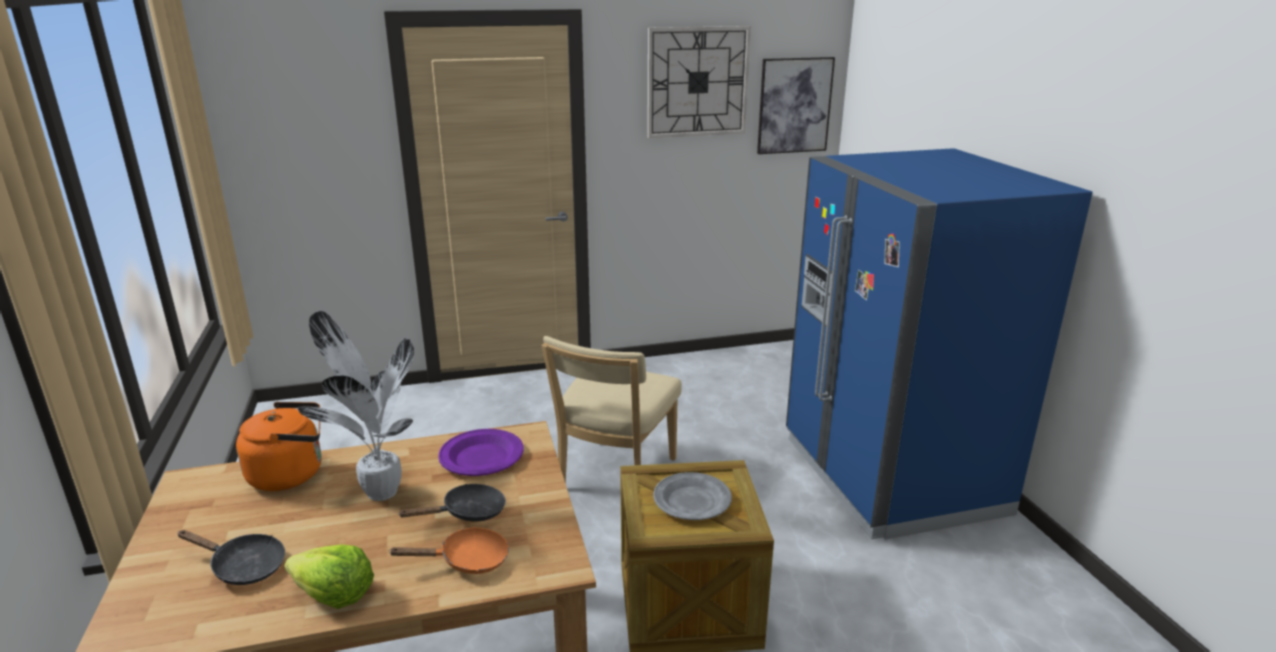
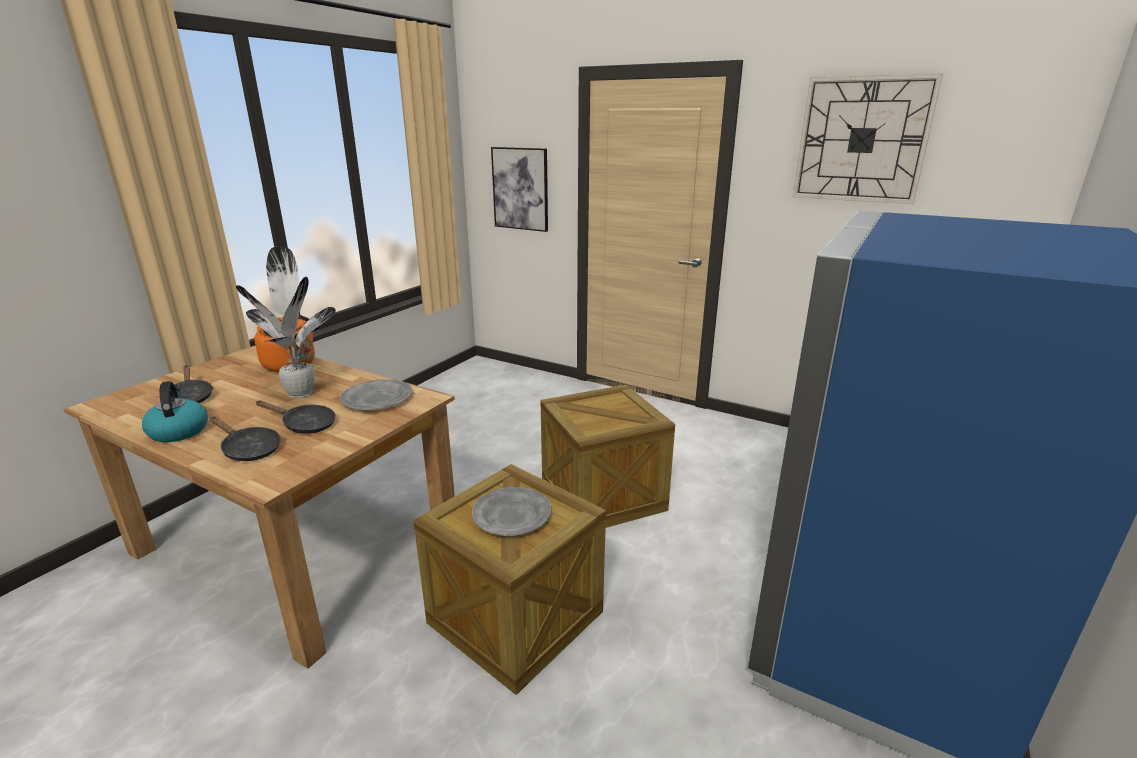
camera: 45 degrees right, 0 degrees up
lettuce [284,544,374,609] -> kettle [142,381,208,442]
orange frying pan [388,527,509,574] -> black frying pan [210,416,281,461]
purple plate [438,429,524,476] -> grey plate [340,379,412,410]
beige chair [541,336,681,483] -> crate [540,385,675,528]
picture [757,57,835,154] -> picture moved to [491,147,548,232]

